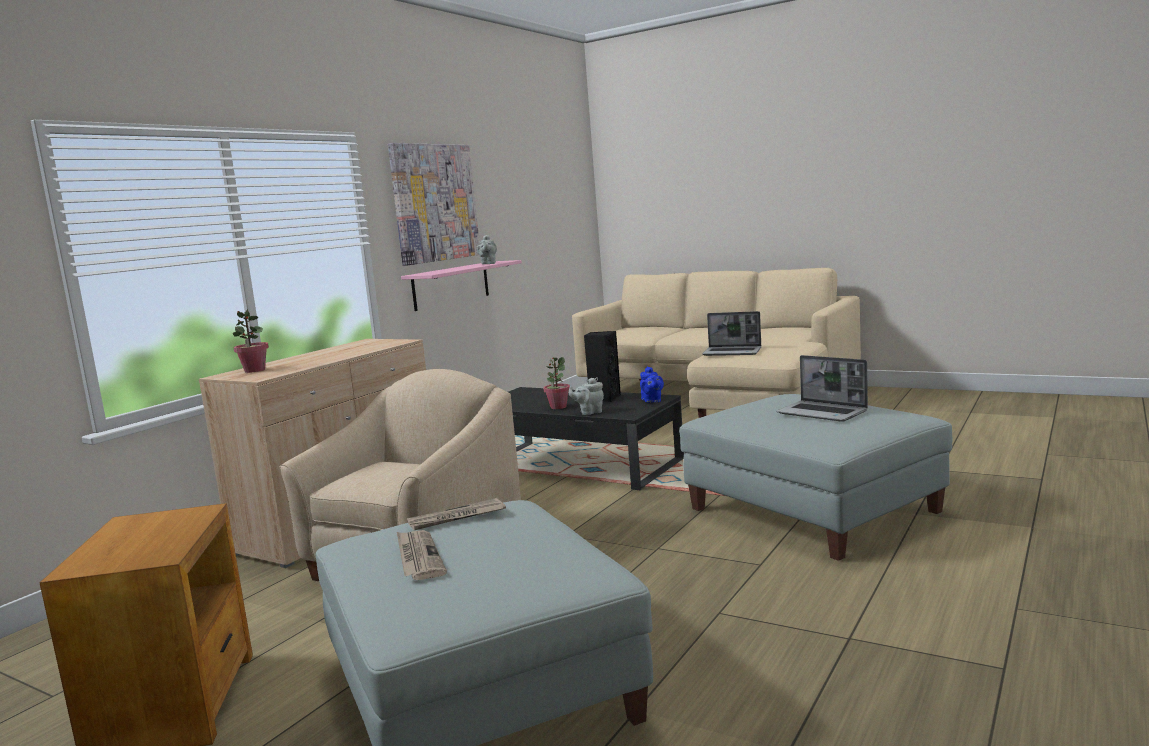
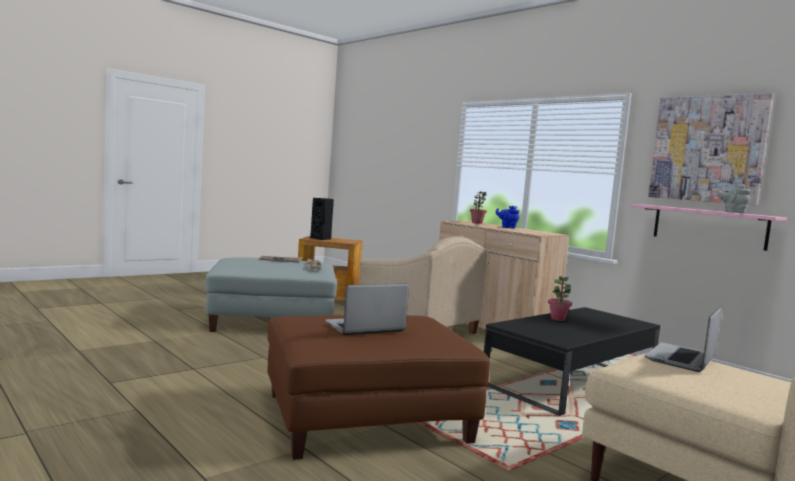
camera: 105 degrees right, 5 degrees down
grey teapot [569,377,604,415] -> none
black speaker [584,331,621,402] -> black speaker moved to [310,198,334,240]
blue teapot [640,367,664,403] -> blue teapot moved to [496,206,519,228]
grey ottoman [679,394,952,561] -> brown ottoman [267,315,490,460]

